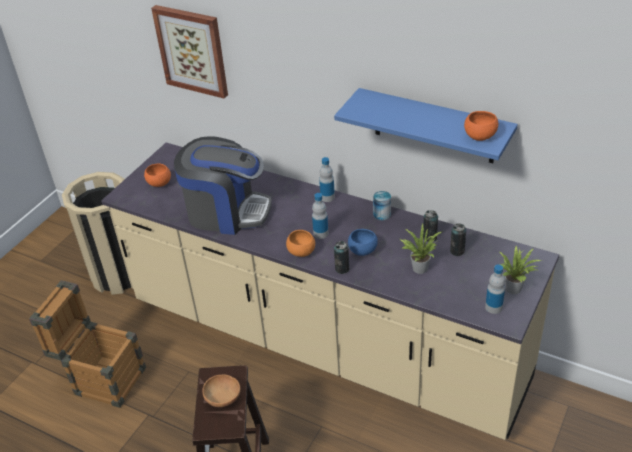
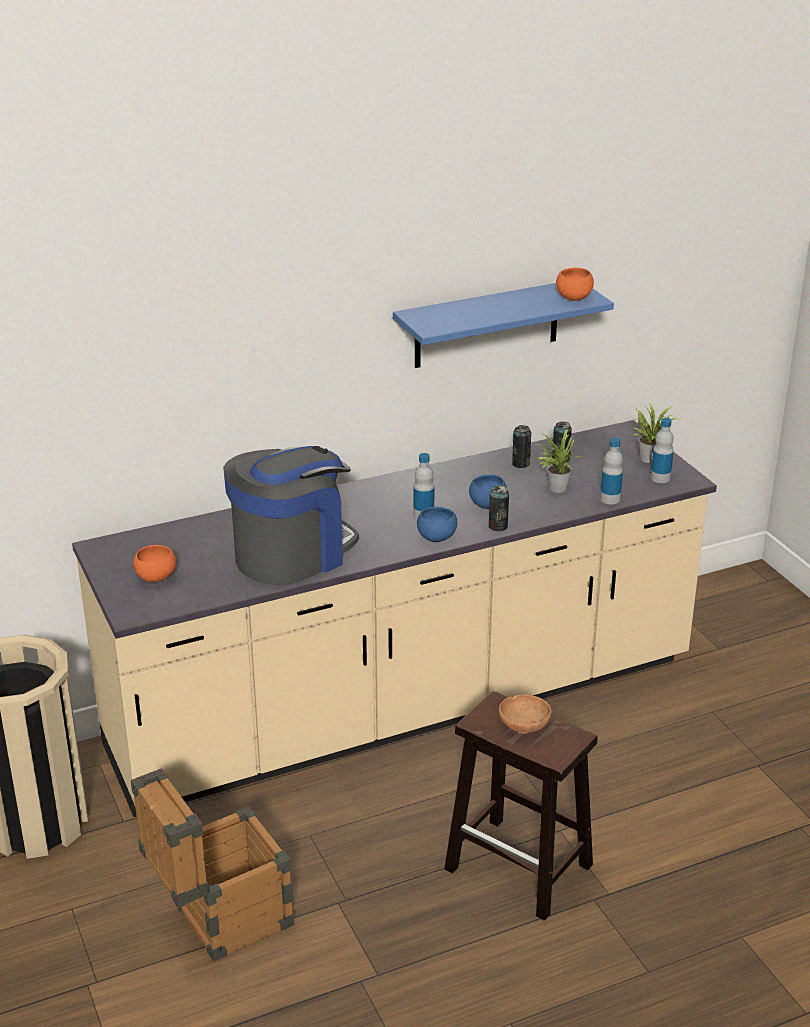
camera: 55 degrees left, 10 degrees down
picture [151,5,228,99] -> none
orange bowl [286,230,315,257] -> blue bowl [417,507,457,542]
bottle [319,157,335,202] -> bottle moved to [600,438,623,504]
can [373,191,391,220] -> none

